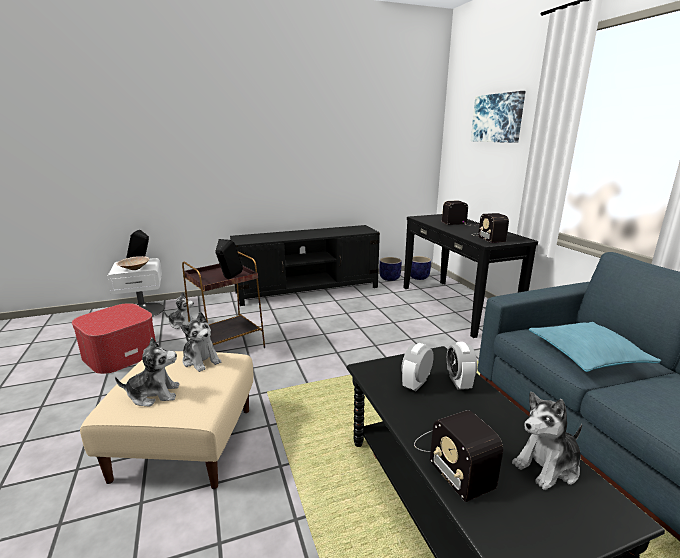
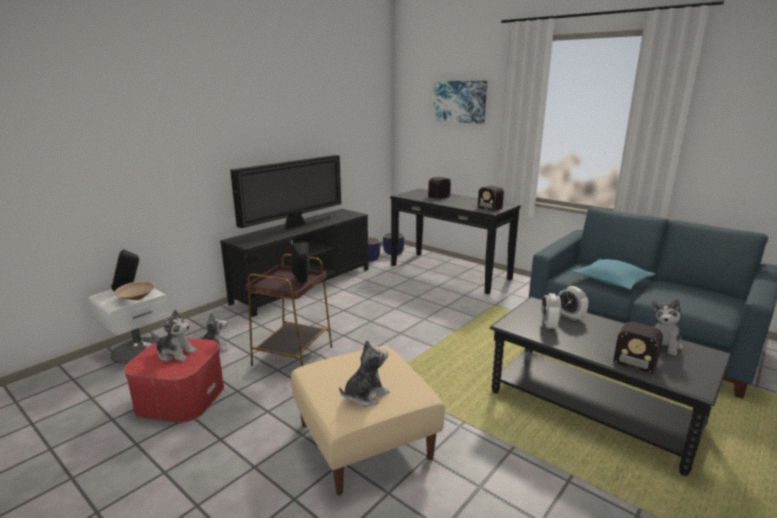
camera: 30 degrees left, 0 degrees up
plush toy [181,312,221,372] -> plush toy moved to [151,310,197,362]
none -> television [230,155,341,231]

